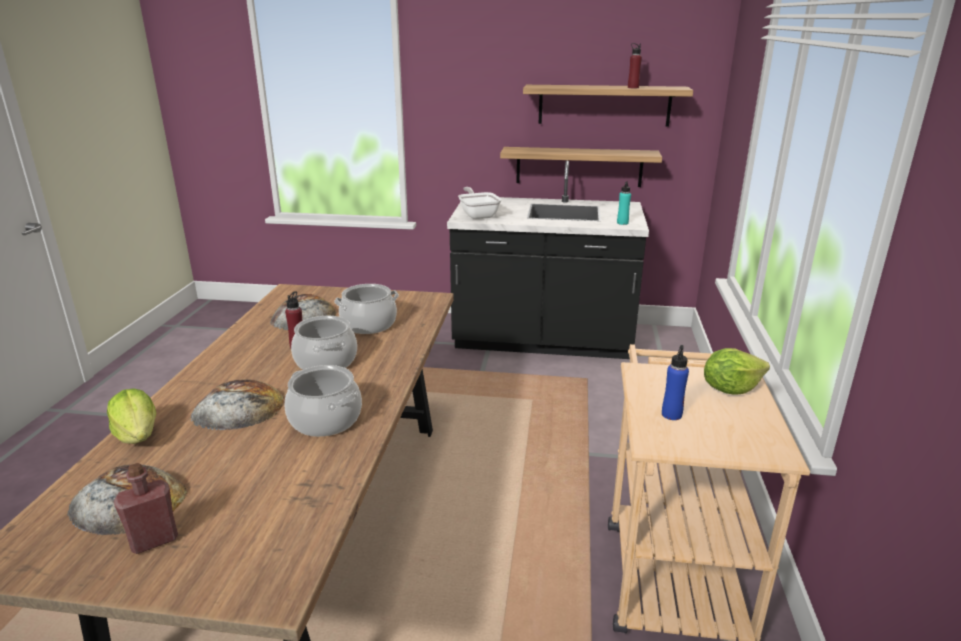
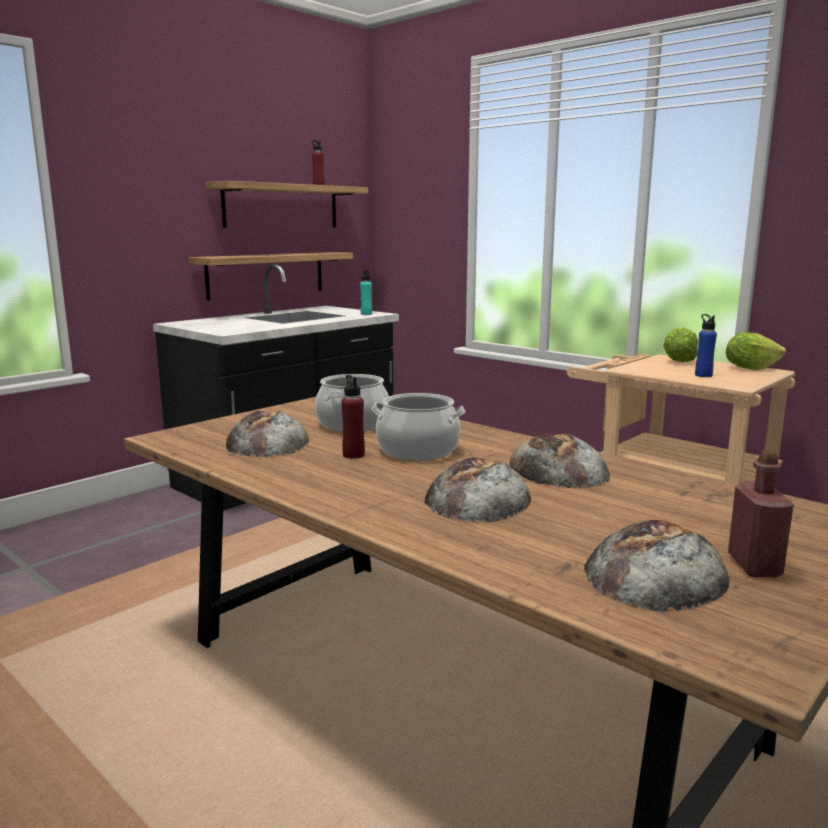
camera: 55 degrees left, 10 degrees down
lettuce [107,388,156,444] -> lettuce moved to [726,332,786,370]
cooking pot [285,365,362,437] -> bread [510,434,610,489]
frying pan [458,187,502,219] -> none

